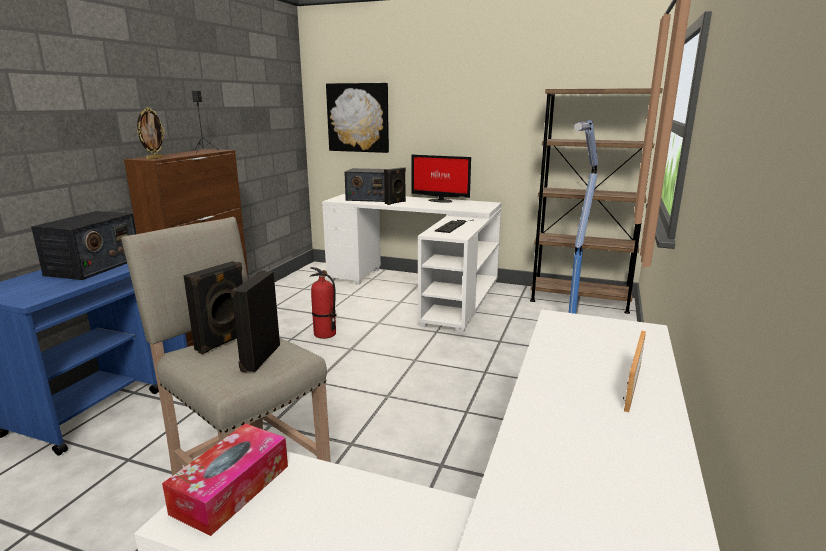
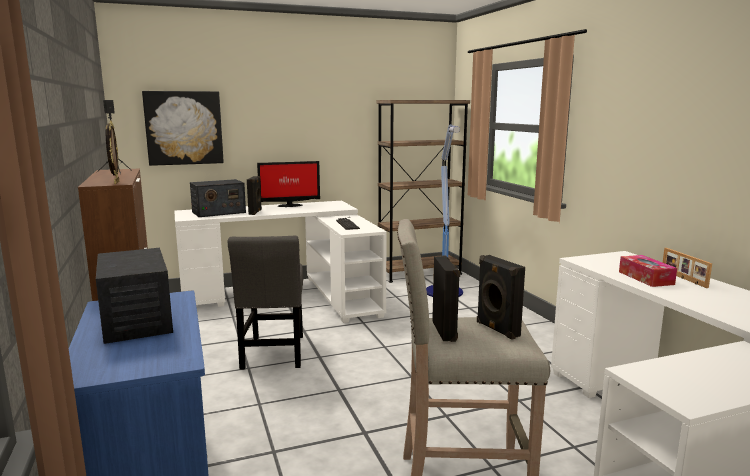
camera: 40 degrees left, 5 degrees down
tissue box [162,423,288,536] -> tissue box moved to [619,255,677,287]
fire extinguisher [310,267,336,339] -> grey chair [228,236,303,370]

